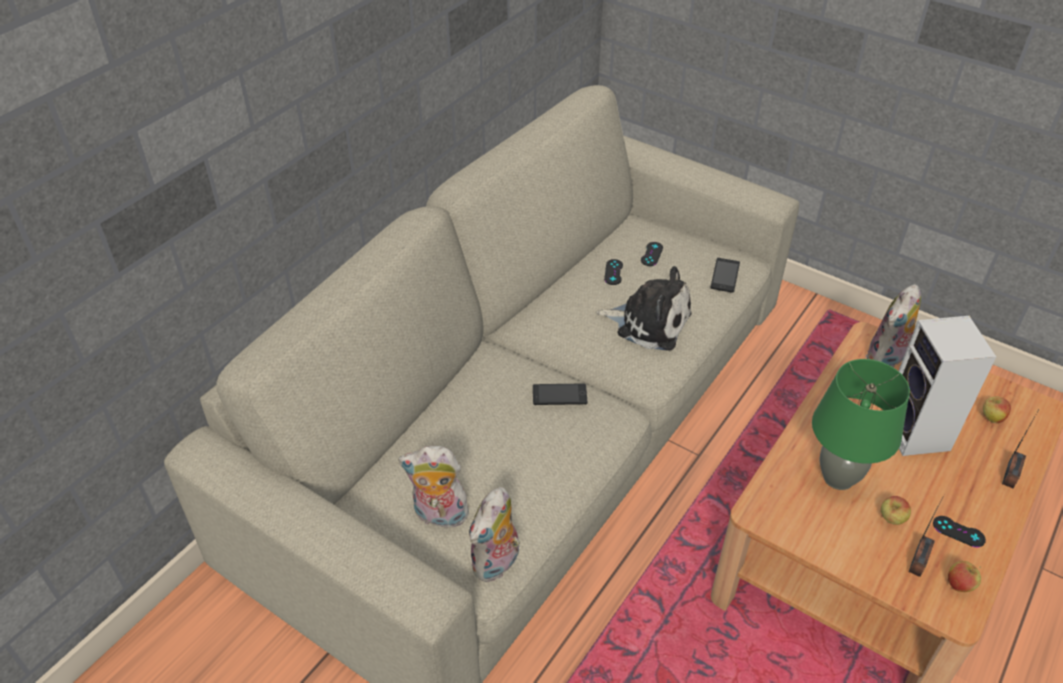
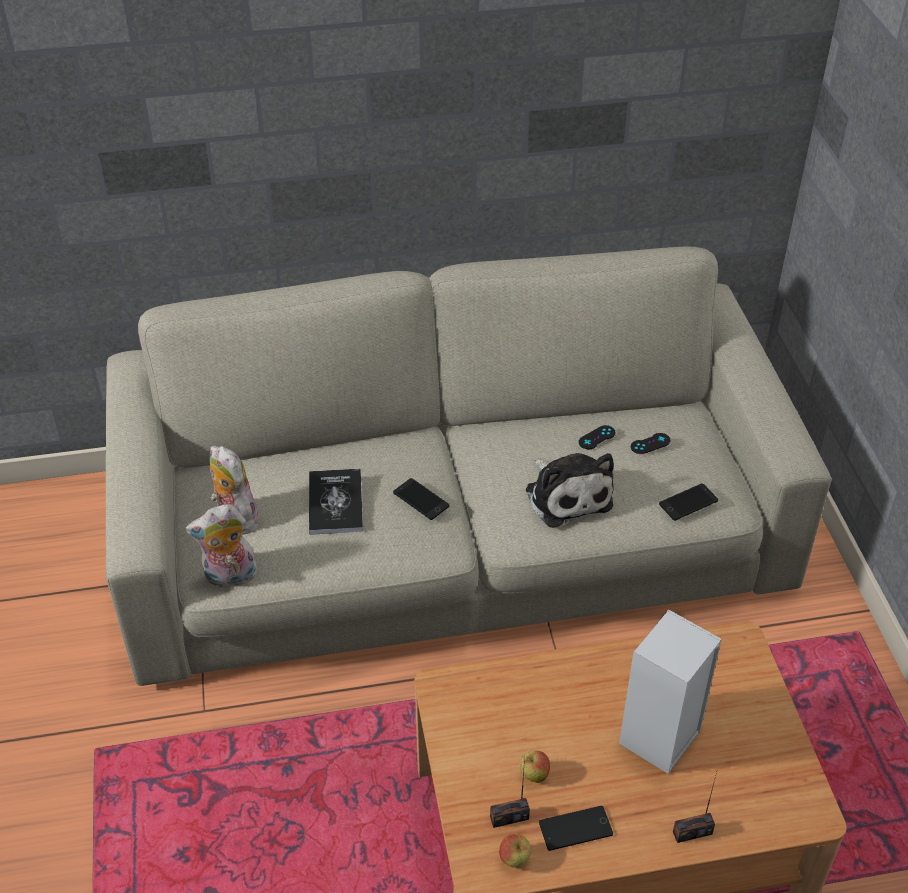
camera: 45 degrees right, 0 degrees up
green table lamp [812,359,910,490] -> none
plush toy [865,284,921,368] -> none
black game controller [933,516,986,547] -> phone [539,806,613,851]
apple [983,396,1011,424] -> none
none -> book [309,469,363,535]

